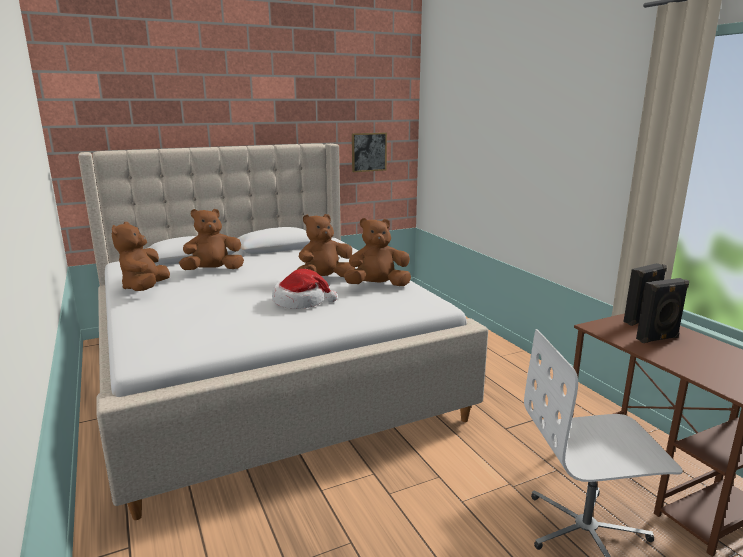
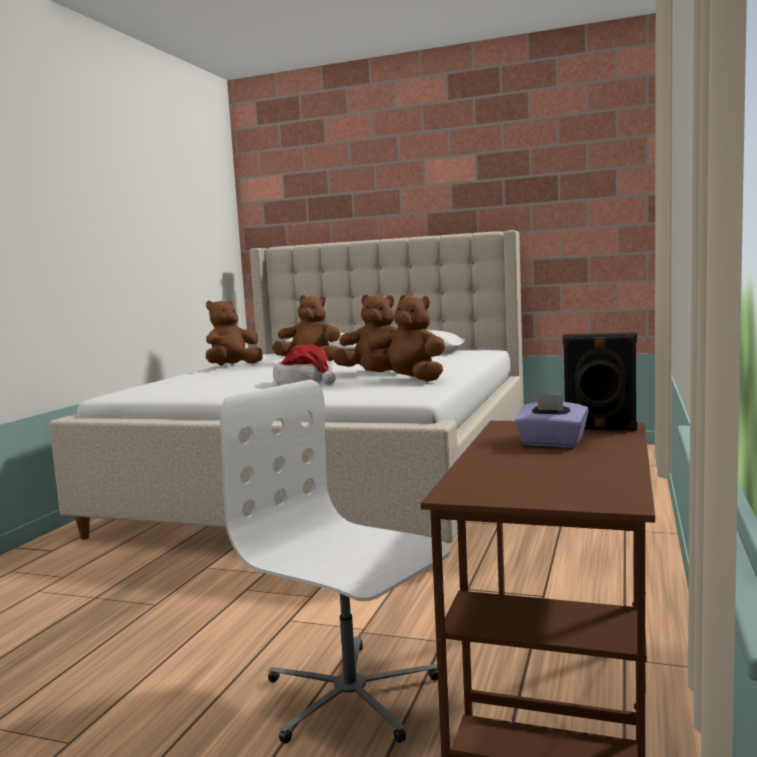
camera: 45 degrees right, 10 degrees down
picture [352,133,387,172] -> none
black speaker [636,278,689,343] -> purple tissue box [515,394,589,448]

